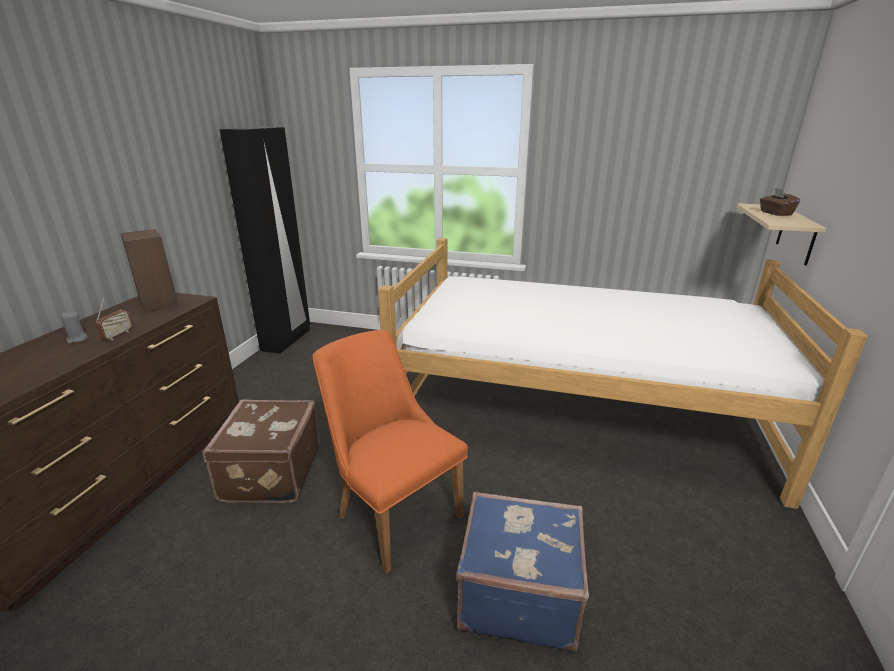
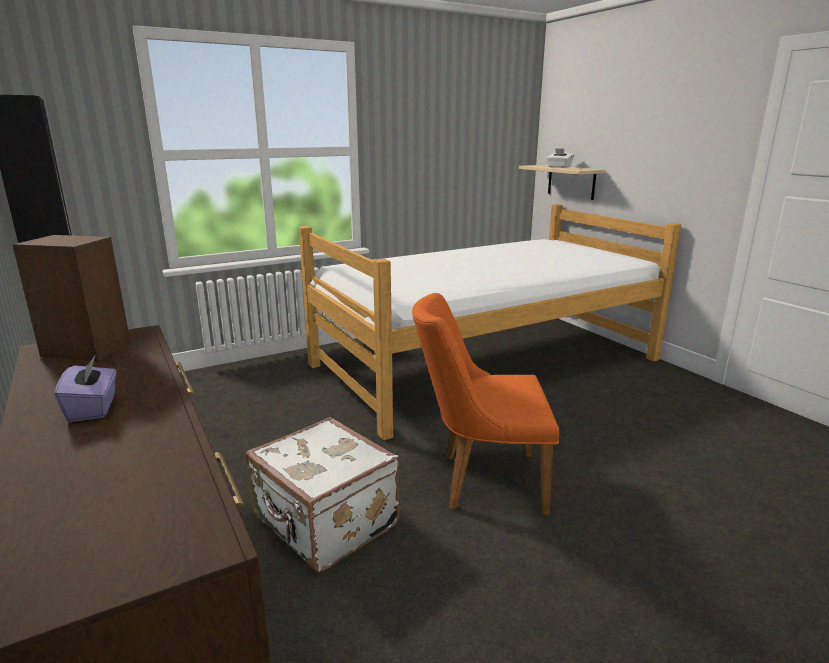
camera: 45 degrees left, 5 degrees down
grey candle [61,312,88,344] -> purple tissue box [55,356,116,422]
radio [96,298,132,340] -> none
brown suitcase [203,399,320,503] -> white suitcase [246,417,400,572]
blue suitcase [456,491,589,652] -> none
brown tissue box [760,188,800,216] -> white tissue box [547,148,574,168]

